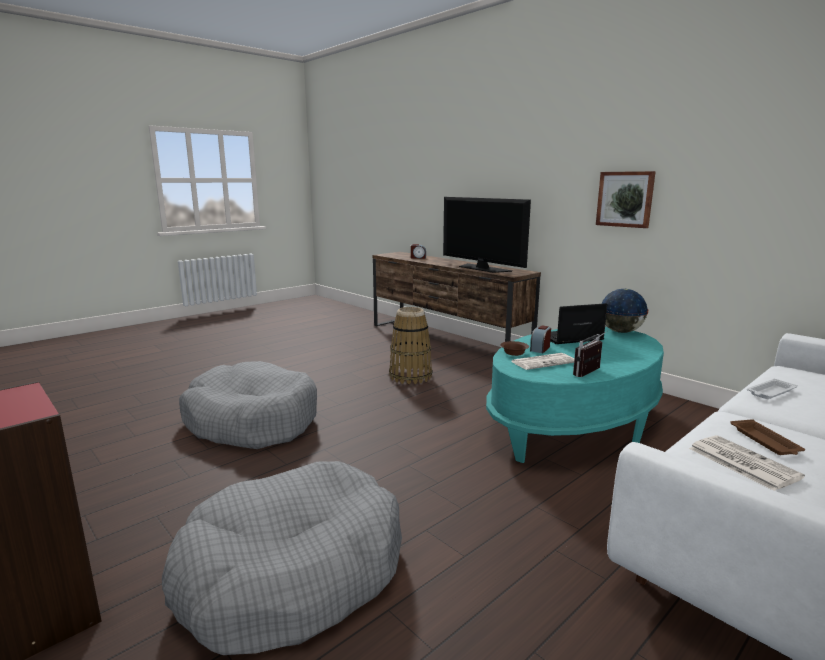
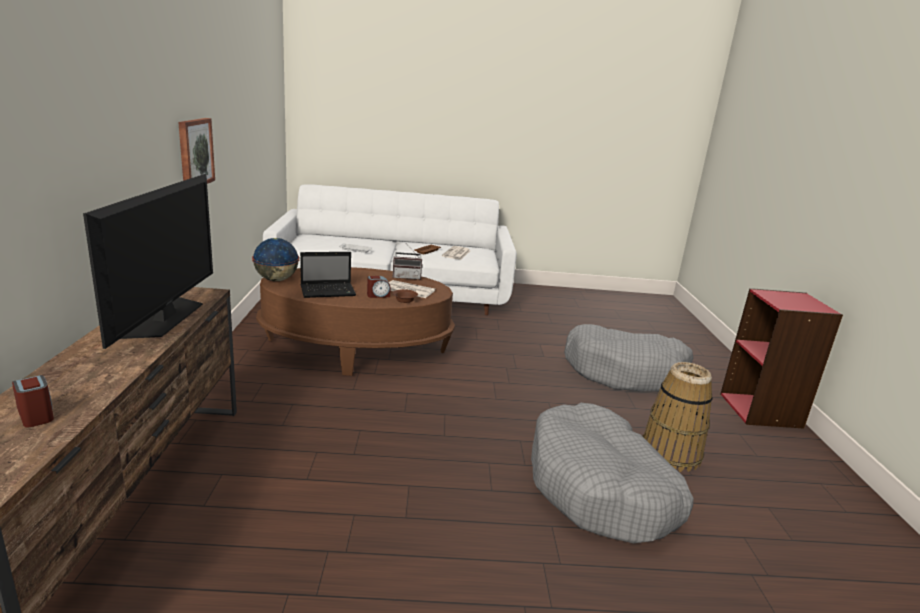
camera: 140 degrees left, 5 degrees up
basket [389,307,432,384] -> basket moved to [643,362,713,472]
turquoise coffee table [486,327,664,463] -> brown coffee table [256,267,455,376]
laptop [550,303,607,344] -> laptop turned 45 degrees counterclockwise [300,252,356,298]

